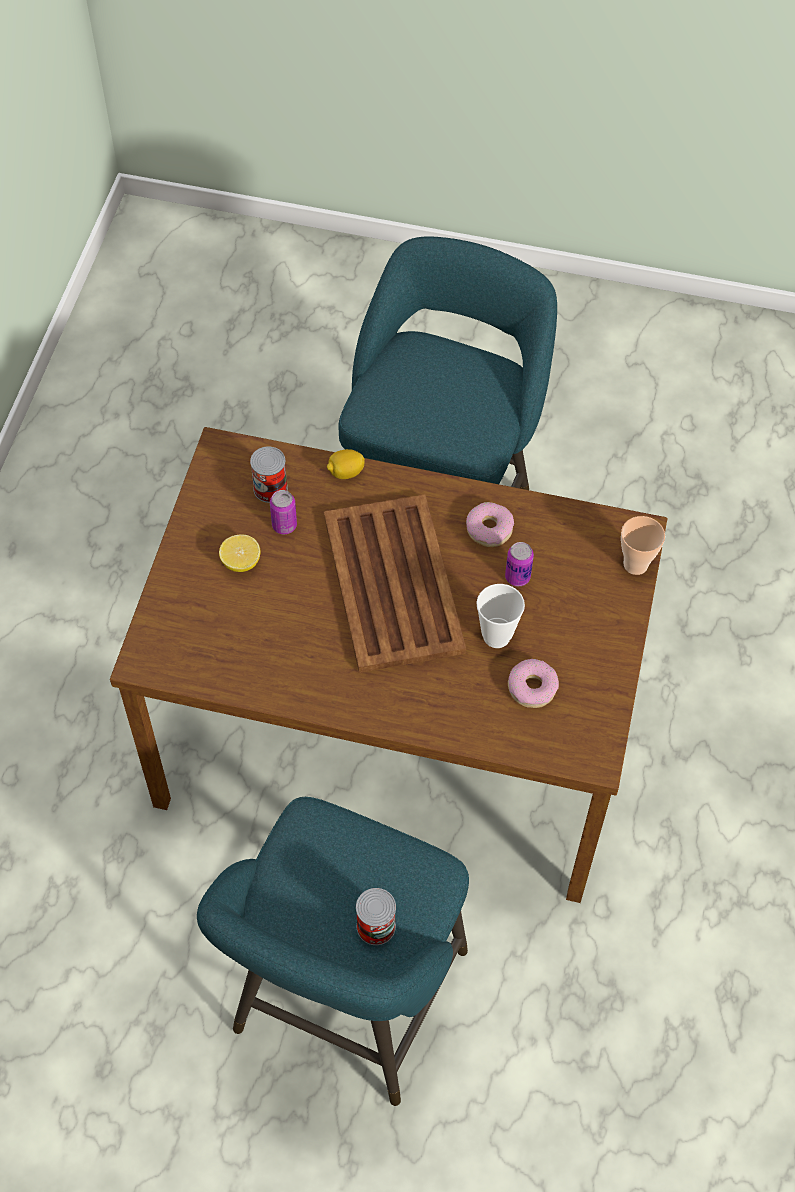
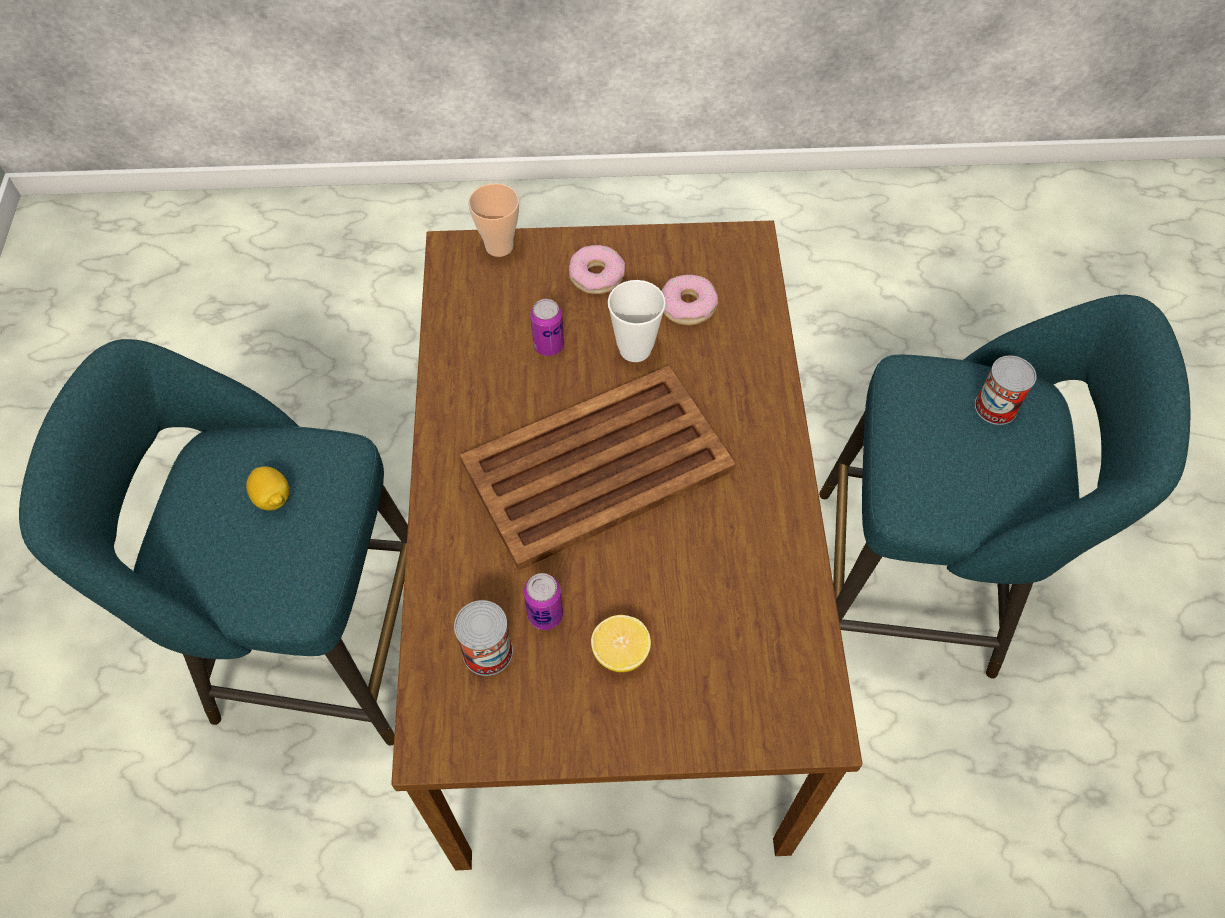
camera: 105 degrees left, 0 degrees up
lemon [327,449,365,479] -> lemon moved to [246,466,290,511]
donut [466,502,514,547] -> donut moved to [569,245,625,294]

